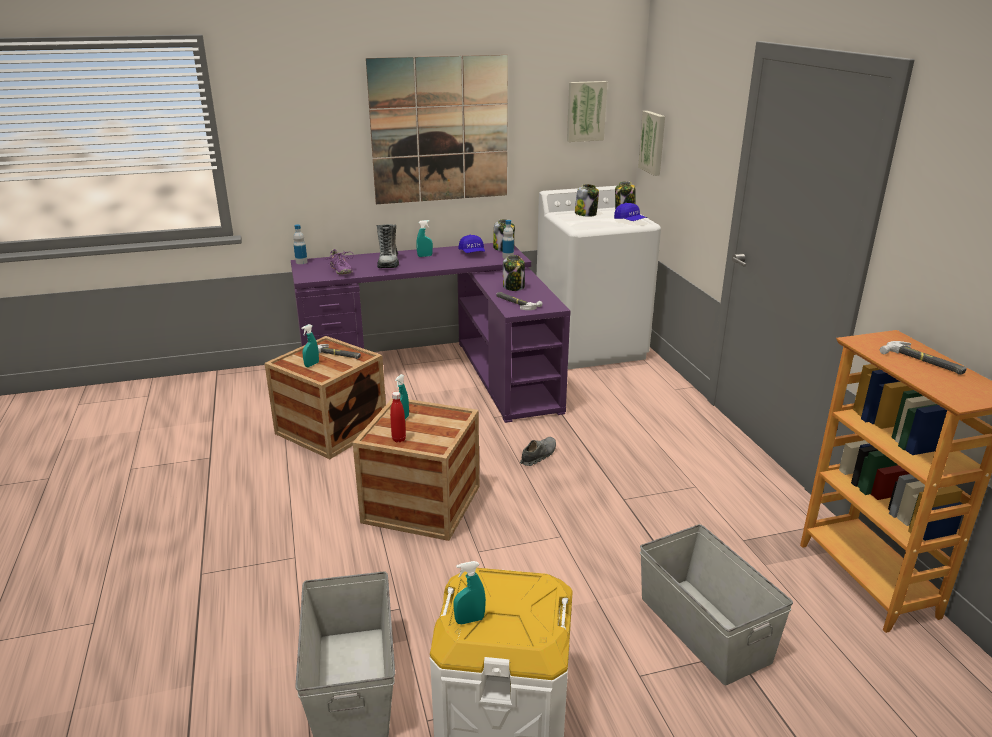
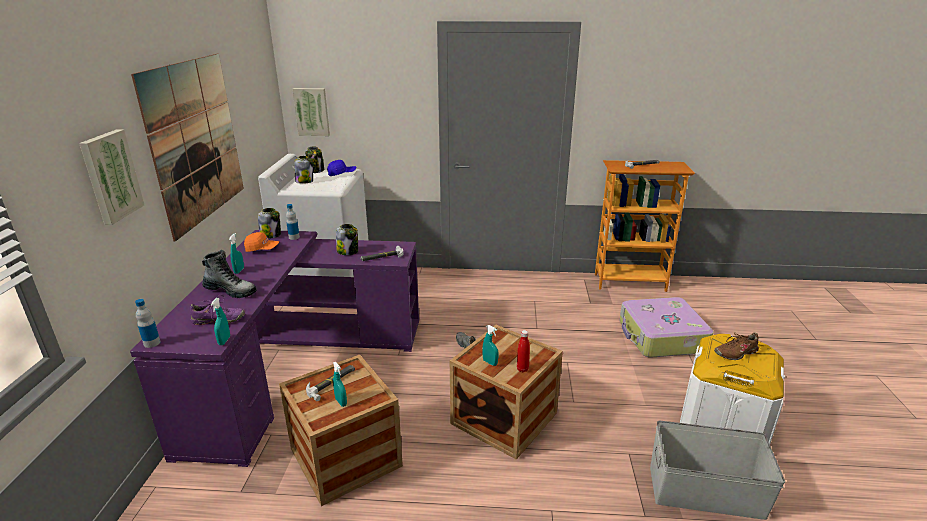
camera: 70 degrees left, 0 degrees up
turquoise spray bottle [453,561,486,624] -> turquoise spray bottle moved to [211,298,230,345]
blue cap [458,235,485,253] -> orange cap [244,232,279,252]
picture [567,81,607,142] -> picture moved to [79,129,144,225]
grey storage box [640,524,793,685] -> suitcase [620,297,714,358]
none -> brown shoe [714,332,759,360]

